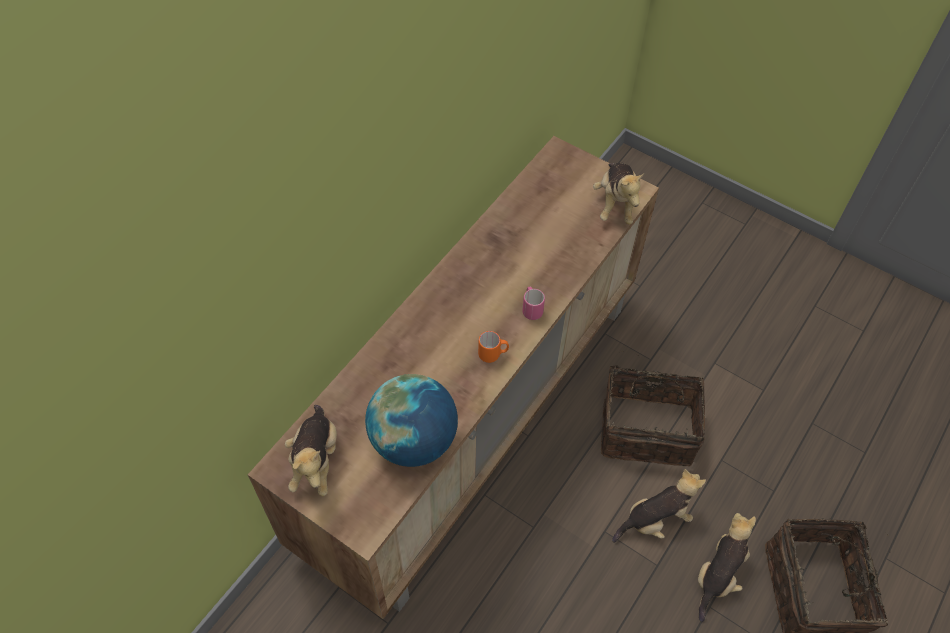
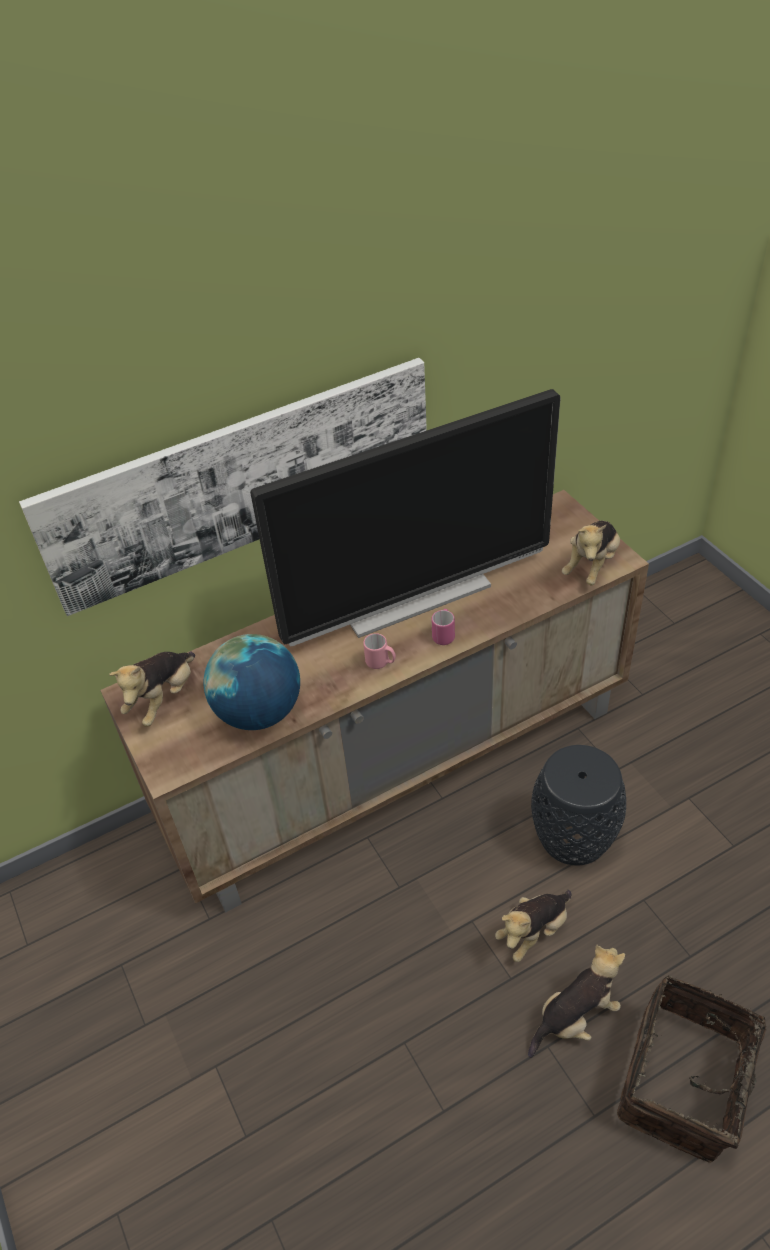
camera: 30 degrees right, 10 degrees down
orange mug [478,331,509,363] -> pink mug [363,633,396,669]
basket [601,351,705,466] -> black stool [531,745,626,866]
plush toy [612,469,706,543] -> plush toy turned 135 degrees clockwise [495,890,572,962]
none -> picture [19,358,427,616]
none -> television [250,389,561,646]

